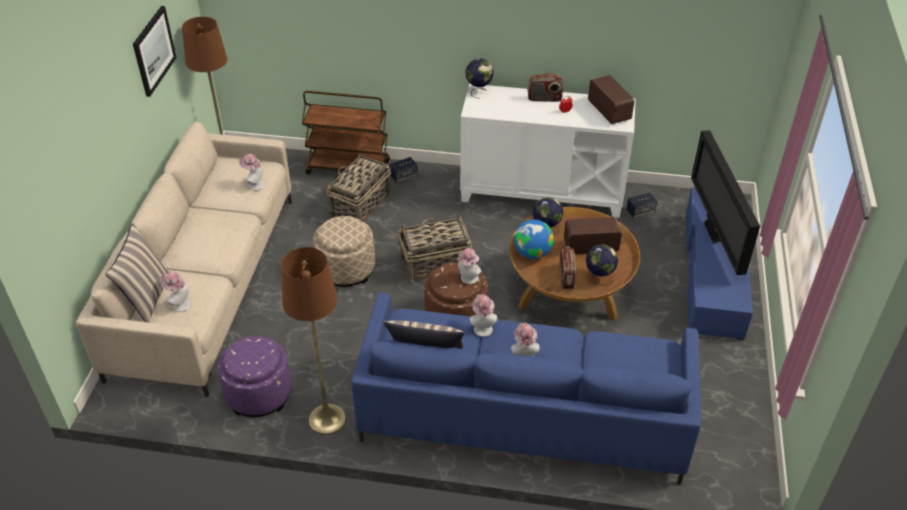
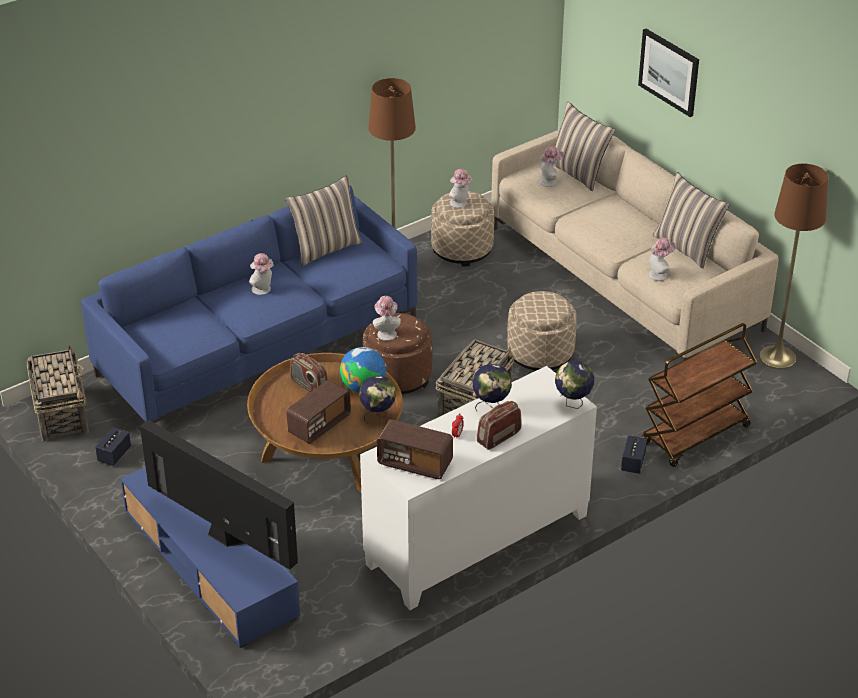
camera: 135 degrees right, 5 degrees down
picture [133,6,177,97] -> picture moved to [638,29,699,117]
purple ottoman [218,336,291,417] -> beige ottoman [431,191,494,267]
basket [326,152,391,222] -> basket moved to [27,345,89,442]
hat [470,294,497,337] -> hat moved to [449,169,473,208]
globe [586,244,618,286] -> globe moved to [472,364,512,411]
speaker [626,193,657,218] -> speaker moved to [95,427,131,466]
none -> pillow [653,172,729,269]

